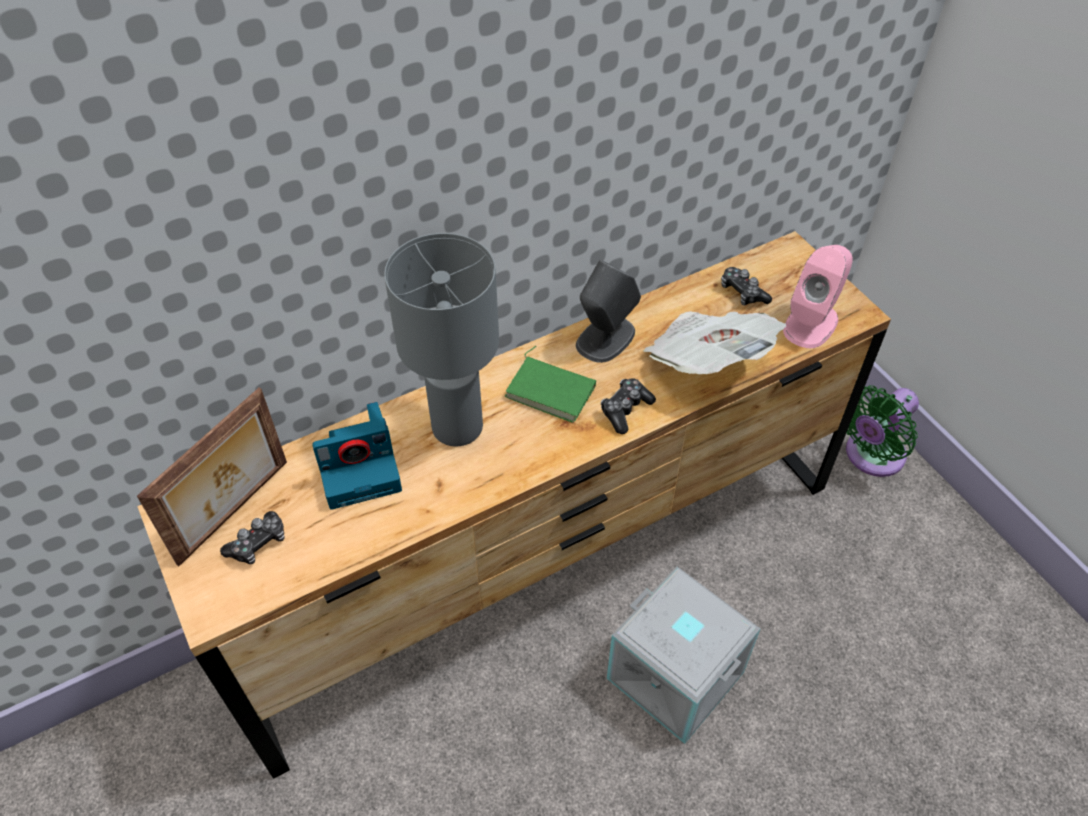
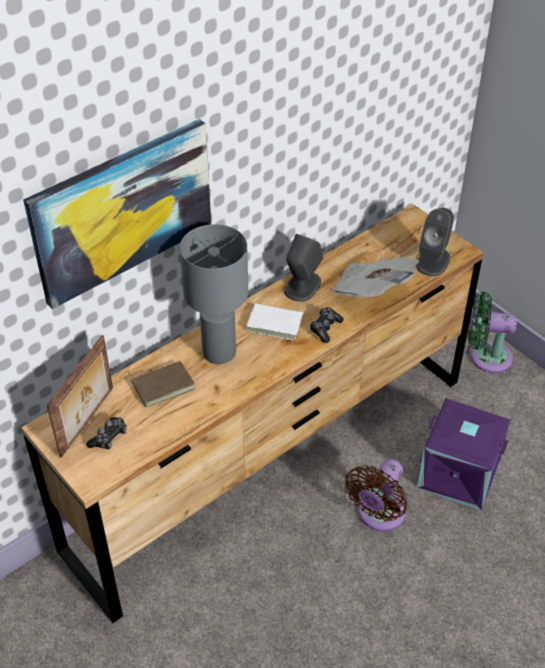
camera: 10 degrees left, 5 degrees down
camera [312,402,402,510] -> brown book [128,361,195,407]
green book [505,346,596,423] -> white book [245,296,303,340]
grey storage box [607,566,761,744] -> brown fan [345,459,407,532]
game controller [721,267,772,306] -> none
pink speaker [783,245,853,348] -> grey speaker [416,208,454,277]
green fan [846,385,919,477] -> green fan turned 60 degrees clockwise [468,292,517,373]
none -> picture [23,119,211,309]
none -> purple storage box [417,398,511,511]

